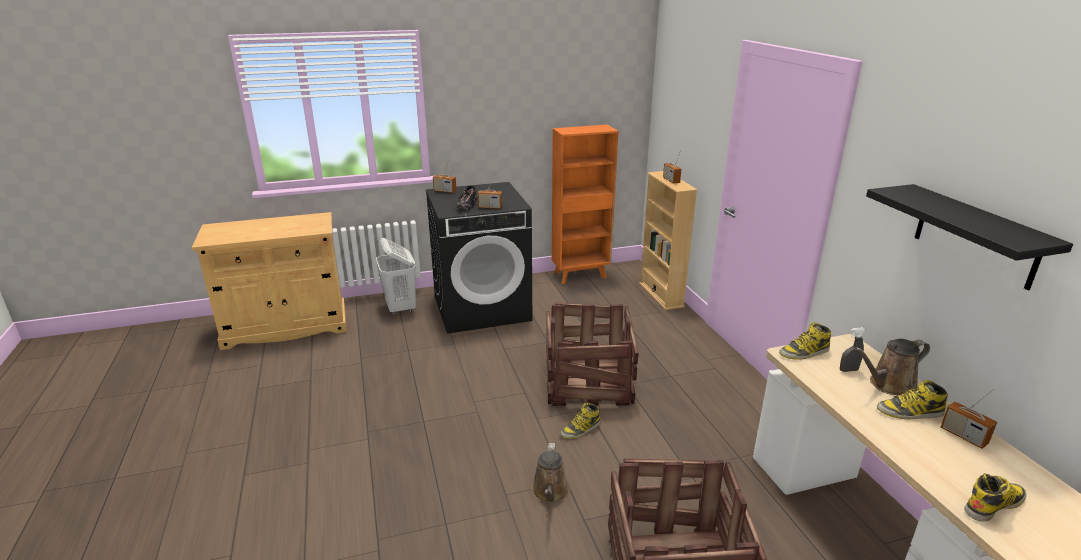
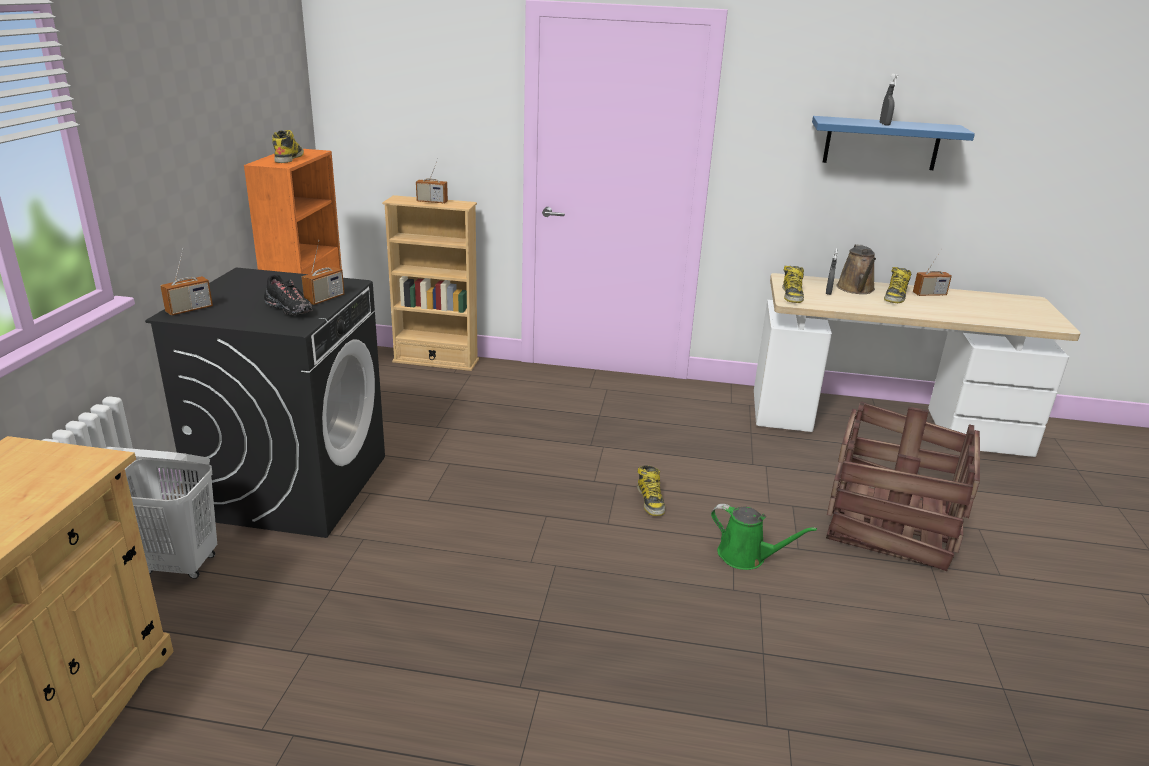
camera: 65 degrees left, 0 degrees up
brown watering can [532,443,569,503] -> green watering can [711,504,817,570]
crate [546,302,639,406] -> none
black shelf [866,184,1073,290] -> blue shelf [812,116,975,170]
boot [964,473,1027,522] -> boot moved to [272,130,304,163]
none -> grey spray bottle [880,74,898,126]

